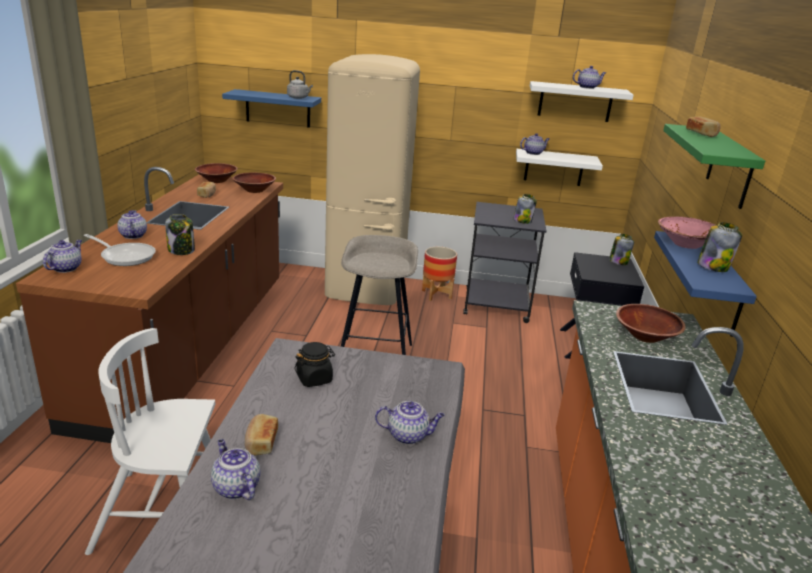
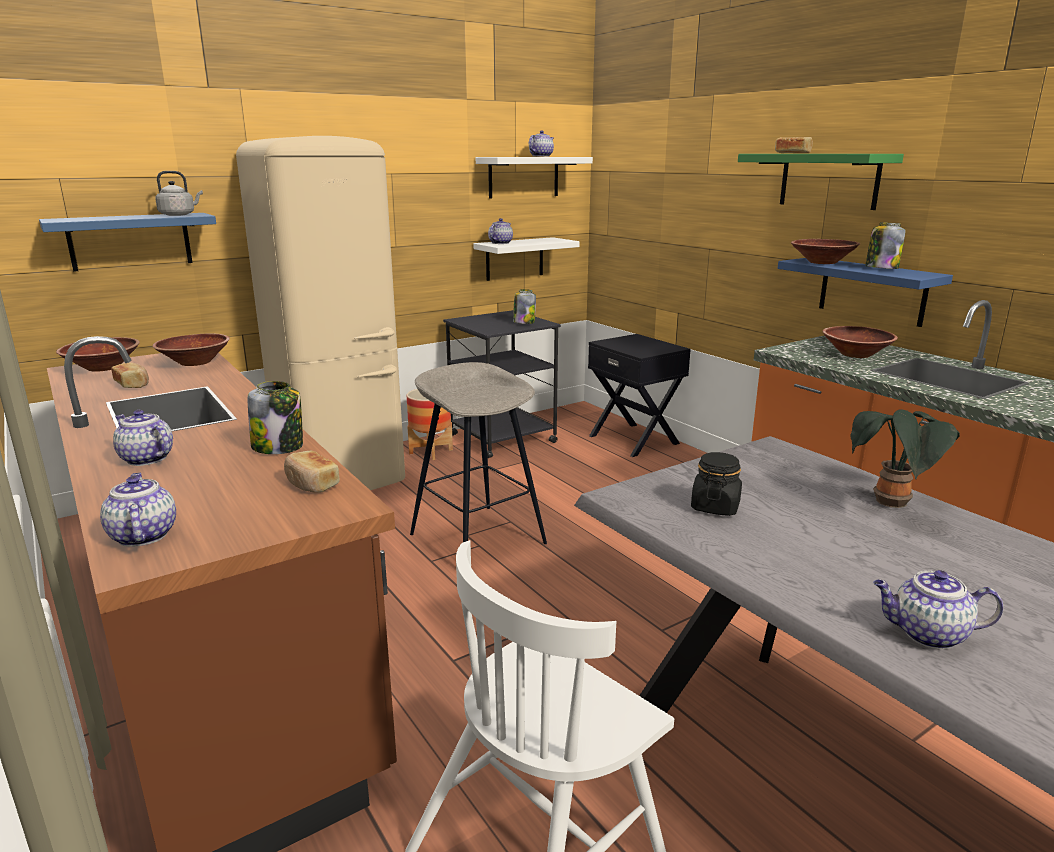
camera: 40 degrees left, 5 degrees down
frying pan [84,234,156,266] -> none
bread [245,414,278,456] -> bread moved to [284,451,340,493]
teapot [375,401,445,444] -> potted plant [850,409,960,508]
jar [609,234,634,265] -> none
pink bowl [658,216,715,249] -> brown bowl [791,239,860,264]

